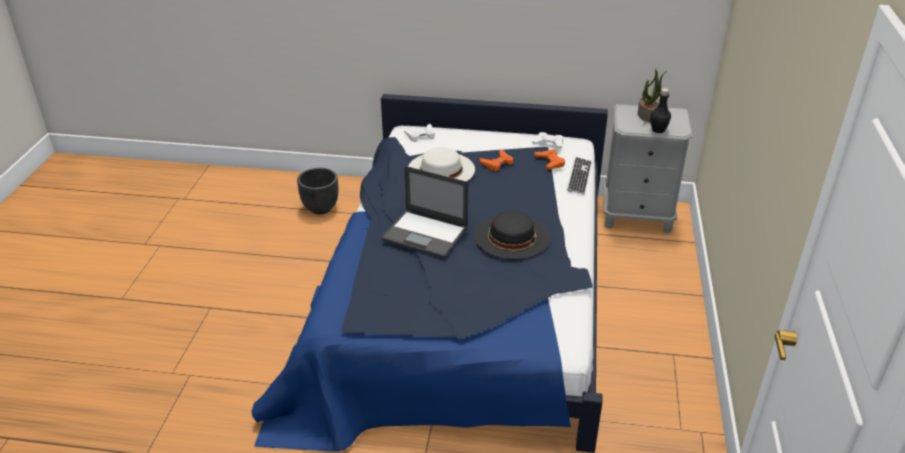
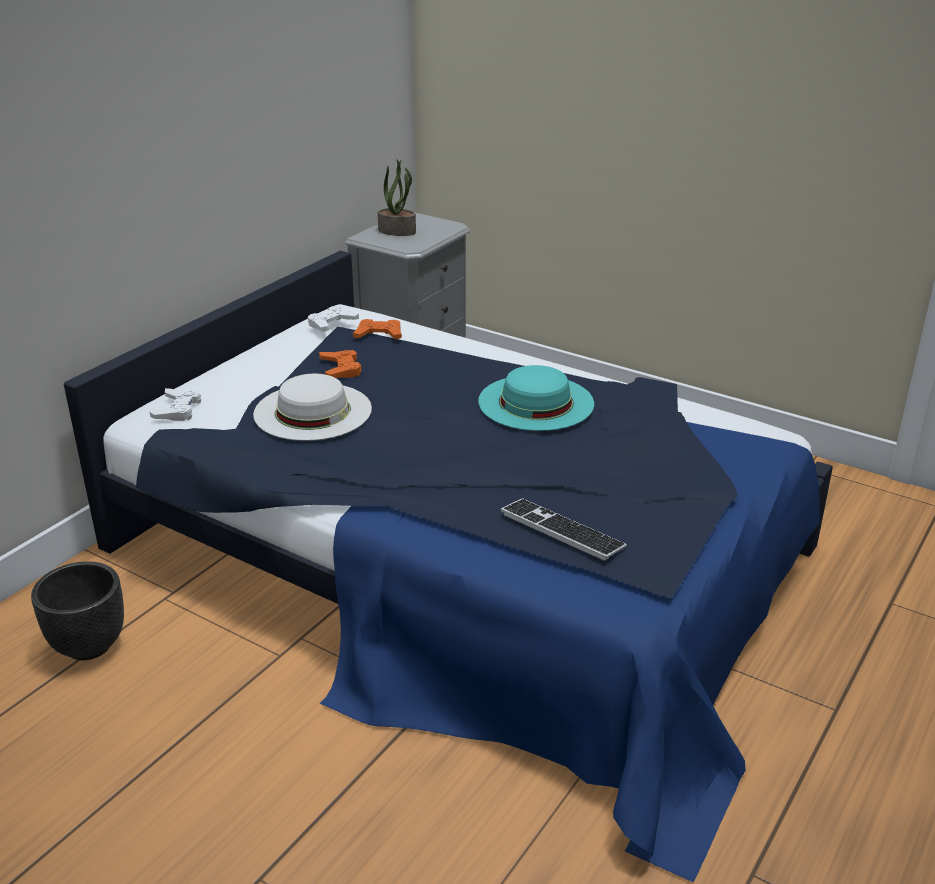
camera: 65 degrees left, 5 degrees down
laptop [381,166,468,259] -> none
black hat [474,211,550,259] -> turquoise hat [478,365,594,431]
keyboard [567,157,592,195] -> keyboard moved to [501,498,627,561]
black bottle [650,88,671,133] -> none

